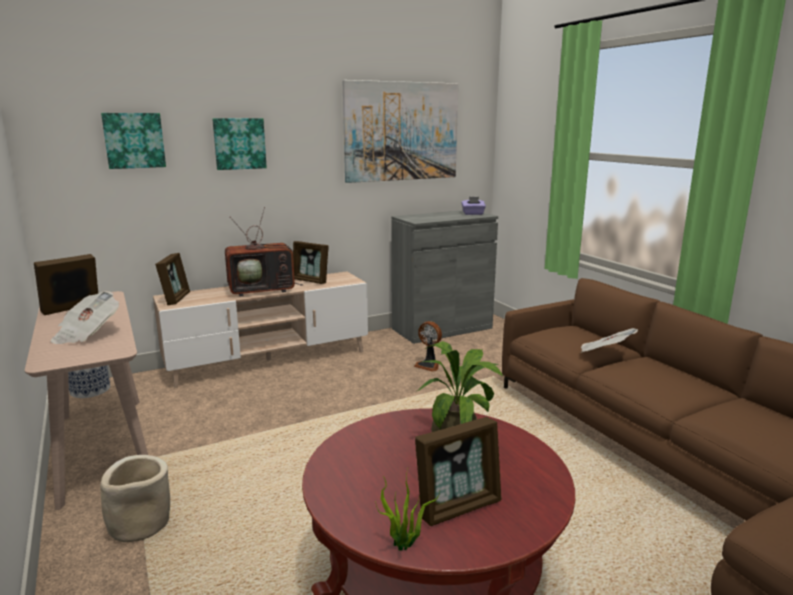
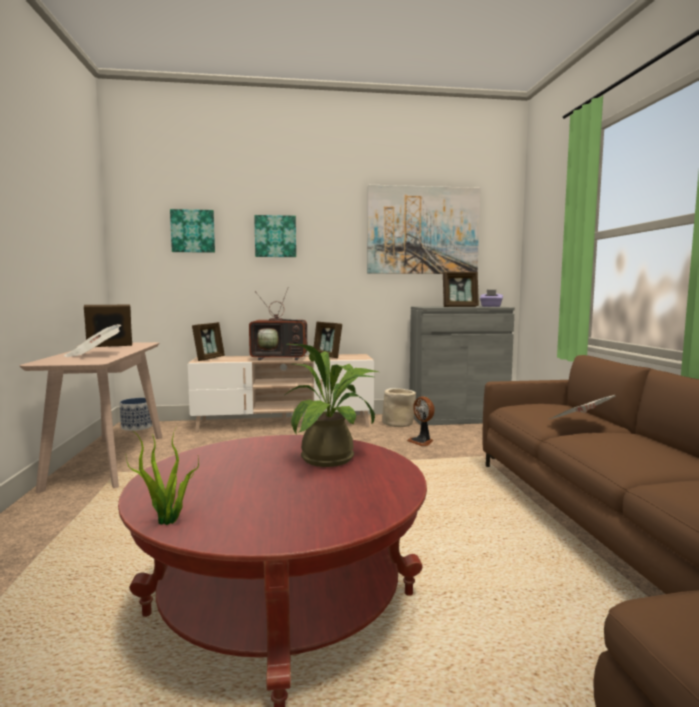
camera: 20 degrees right, 10 degrees down
beige planter [100,455,170,542] -> beige planter moved to [382,388,416,427]
picture frame [415,417,501,526] -> picture frame moved to [443,272,479,307]

